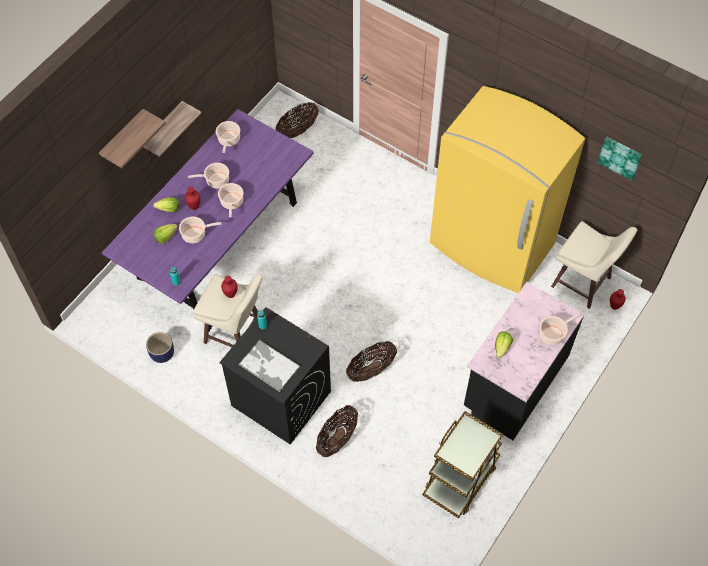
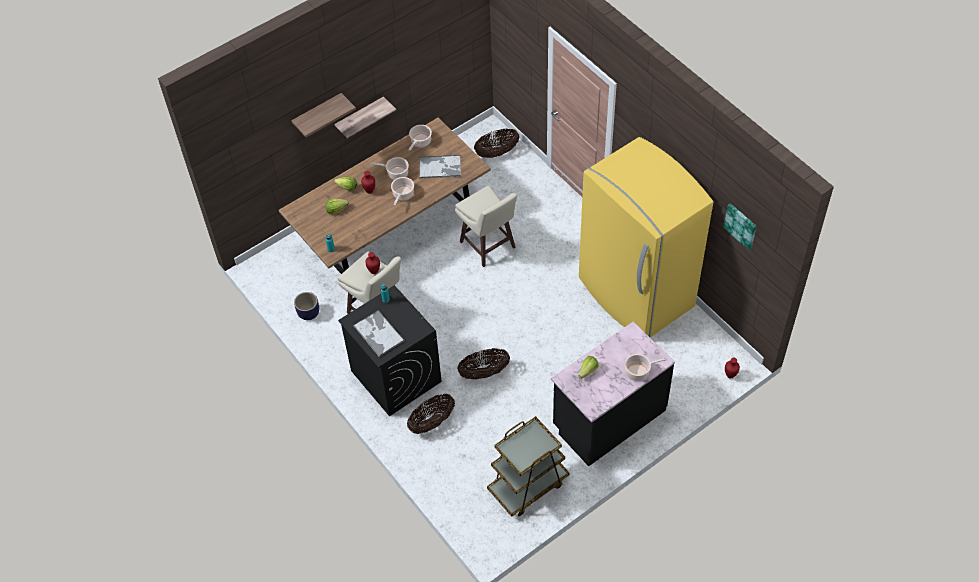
camera: 20 degrees right, 5 degrees down
purple dining table [102,109,314,310] -> brown dining table [279,118,491,274]
cooking pot [179,216,221,243] -> none
beige stool [551,221,637,309] -> beige stool moved to [455,185,517,267]
none -> tray [419,155,461,178]

